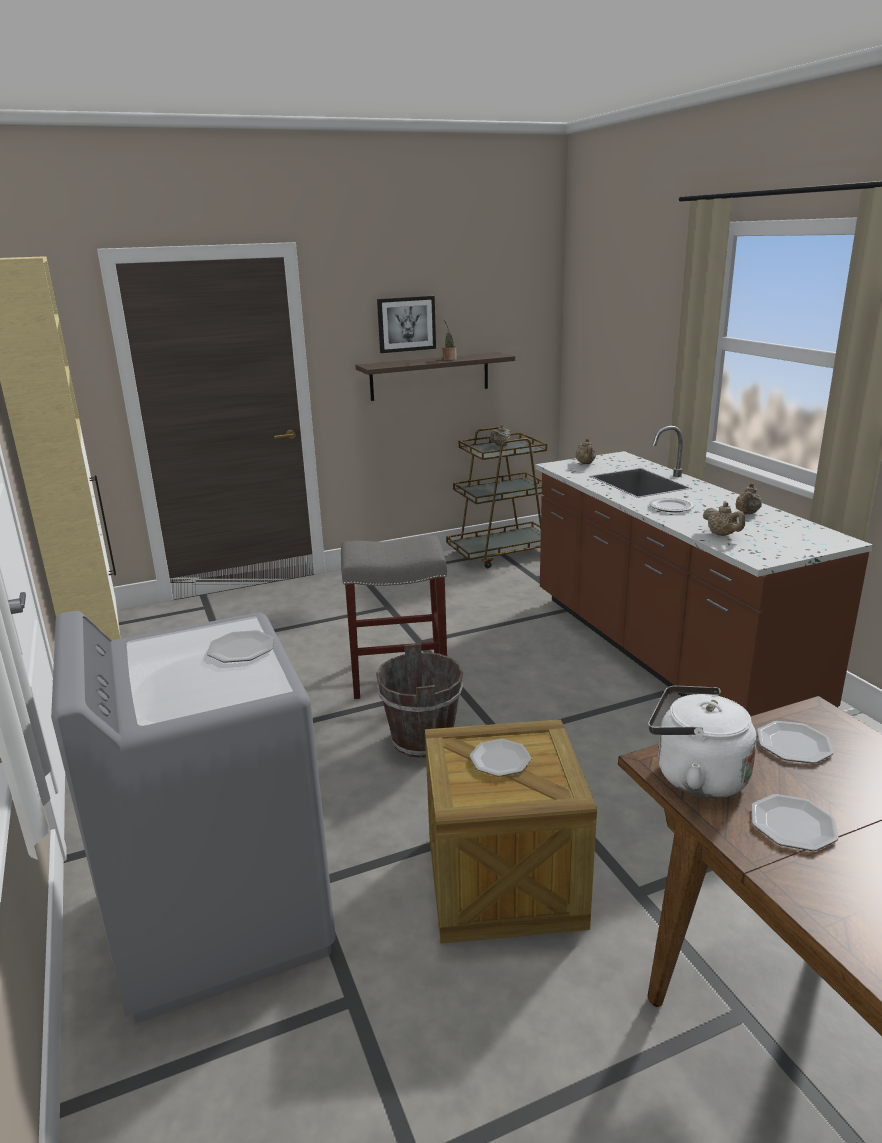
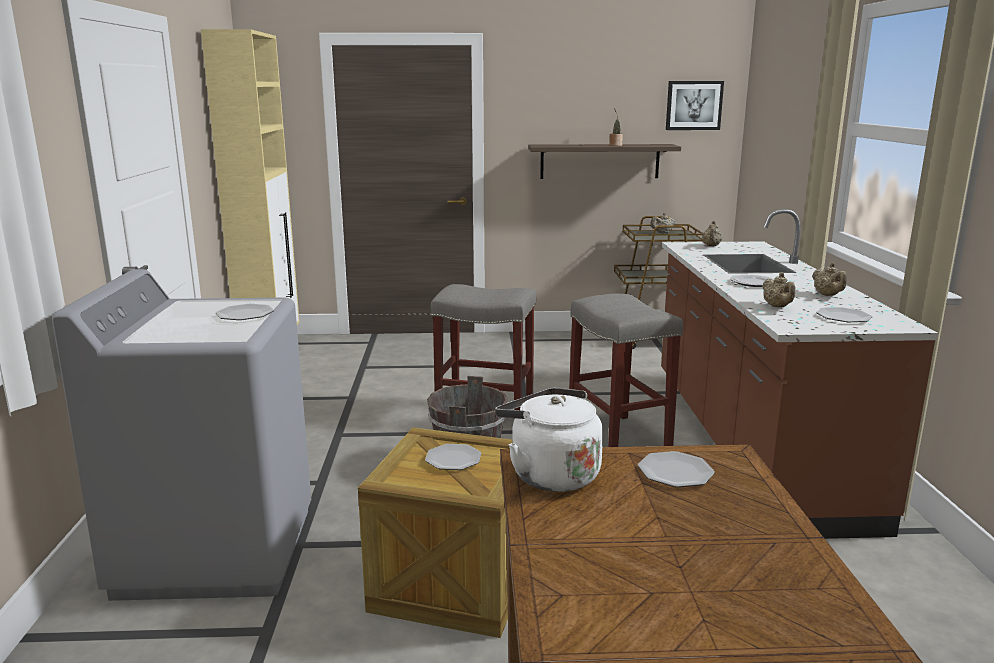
camera: 20 degrees right, 5 degrees down
picture [377,296,436,353] -> picture moved to [666,81,724,130]
beige teapot [735,483,762,514] -> beige teapot turned 60 degrees counterclockwise [812,263,847,296]
plate [751,794,839,851] -> plate moved to [816,307,872,322]
none -> grey stool [569,294,683,447]

